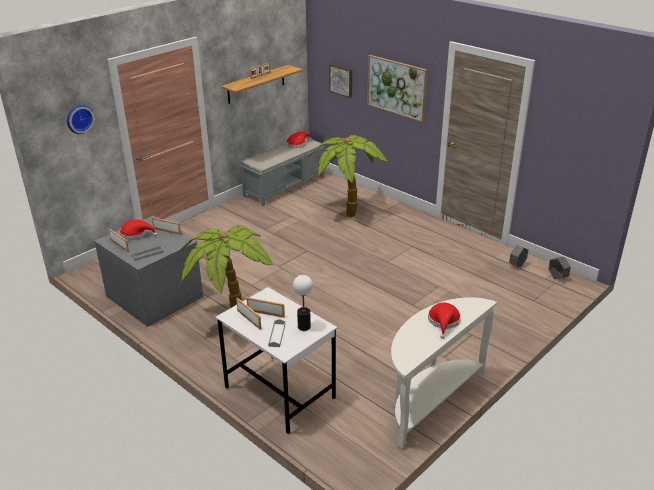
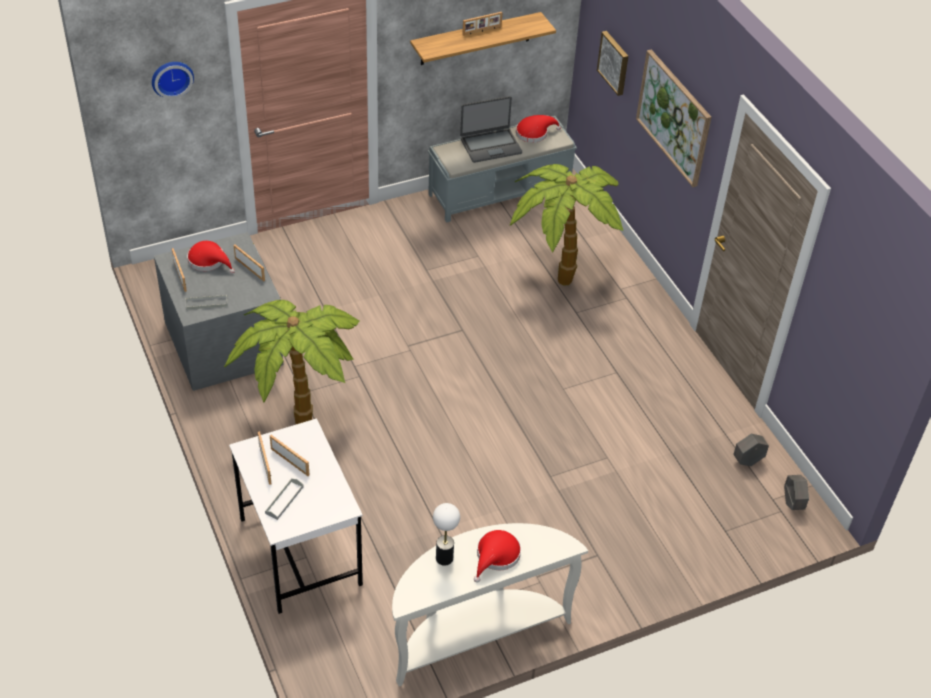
camera: 20 degrees right, 15 degrees up
table lamp [293,275,313,331] -> table lamp moved to [433,503,460,566]
none -> laptop [460,96,522,163]

